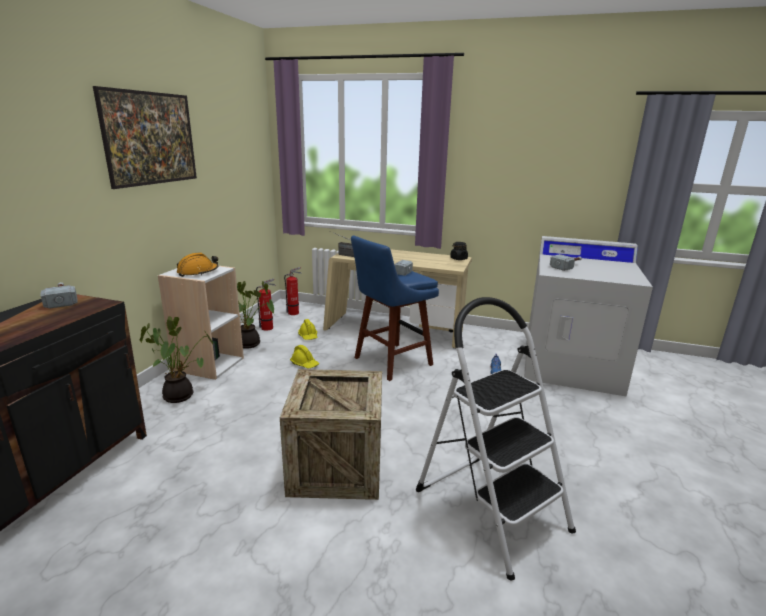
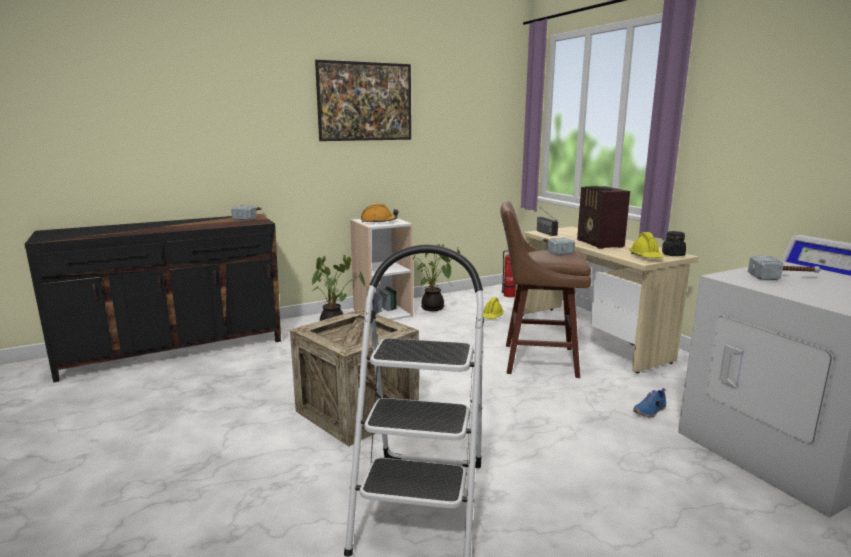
camera: 45 degrees right, 5 degrees down
fire extinguisher [256,278,276,331] -> none
yellow hard hat [290,345,319,368] -> yellow hard hat moved to [630,232,664,258]
blue stool [351,235,439,381] -> brown stool [500,201,591,378]
none -> radio [577,186,630,249]

